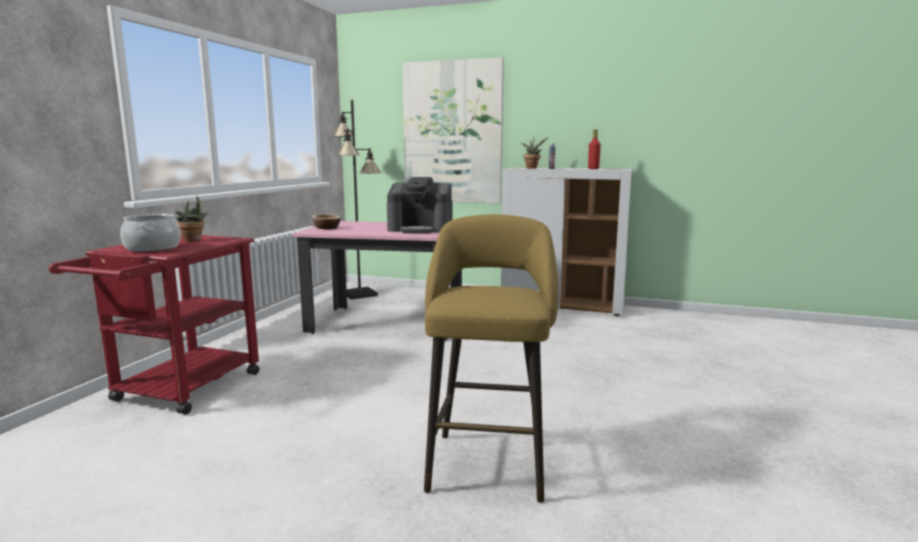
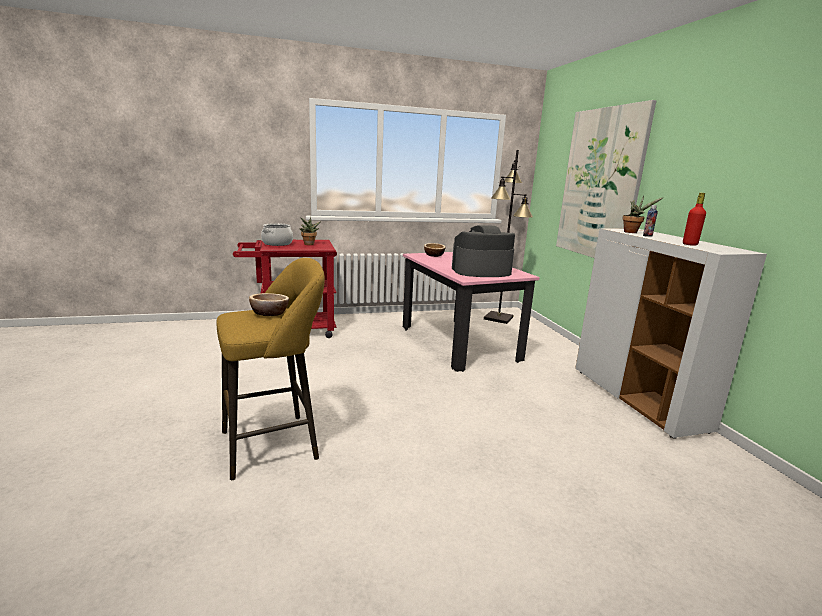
camera: 55 degrees right, 5 degrees up
coffee machine [387,177,453,233] -> coffee machine turned 105 degrees clockwise [452,225,515,277]
none -> bowl [249,293,289,316]

